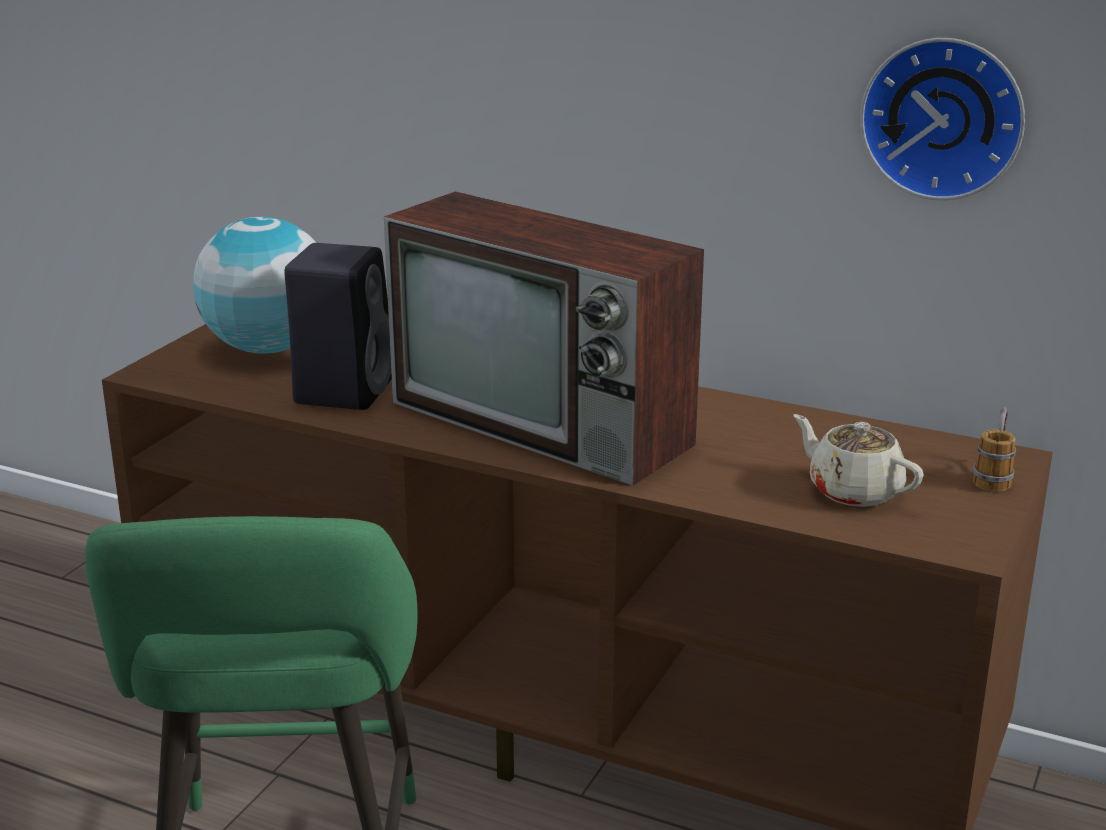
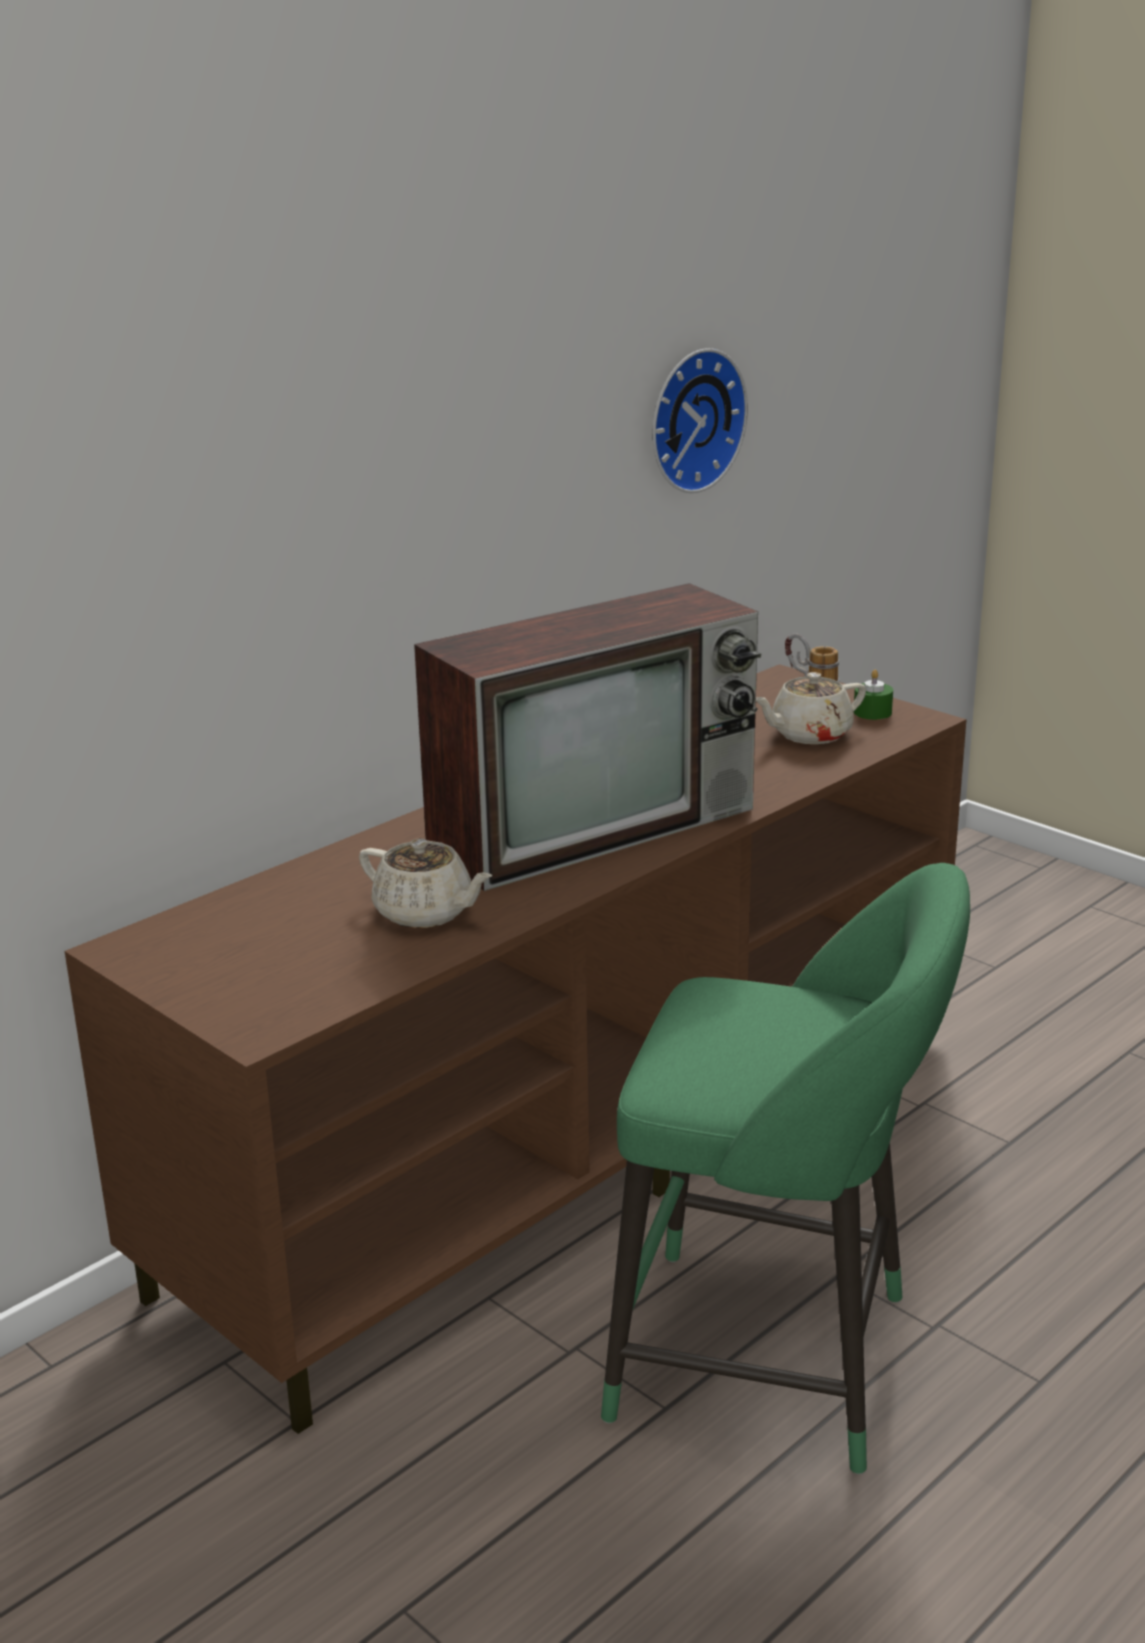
camera: 70 degrees left, 0 degrees up
globe [194,216,316,354] -> none
black speaker [284,243,392,410] -> beige teapot [359,838,492,928]
none -> green candle [854,669,893,720]

